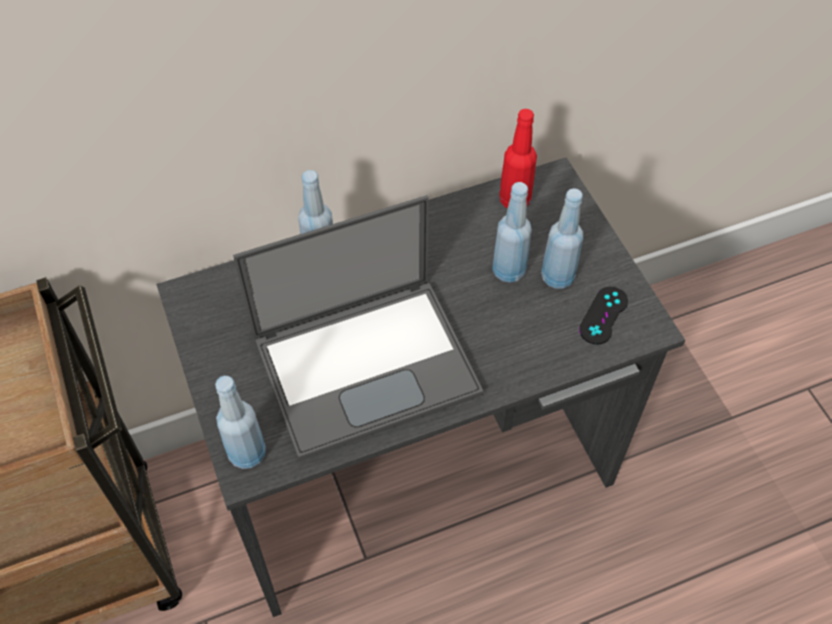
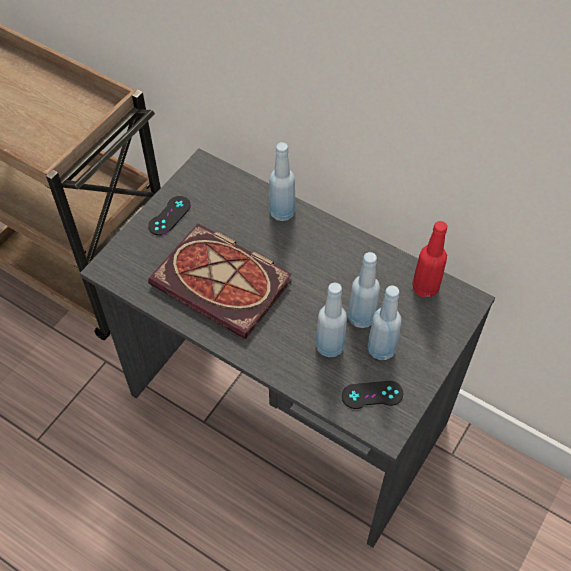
camera: 55 degrees right, 0 degrees up
blue bottle [215,376,266,469] -> blue bottle moved to [316,282,347,357]
laptop [233,195,483,461] -> book [148,224,292,339]
none -> black game controller [148,196,191,236]

